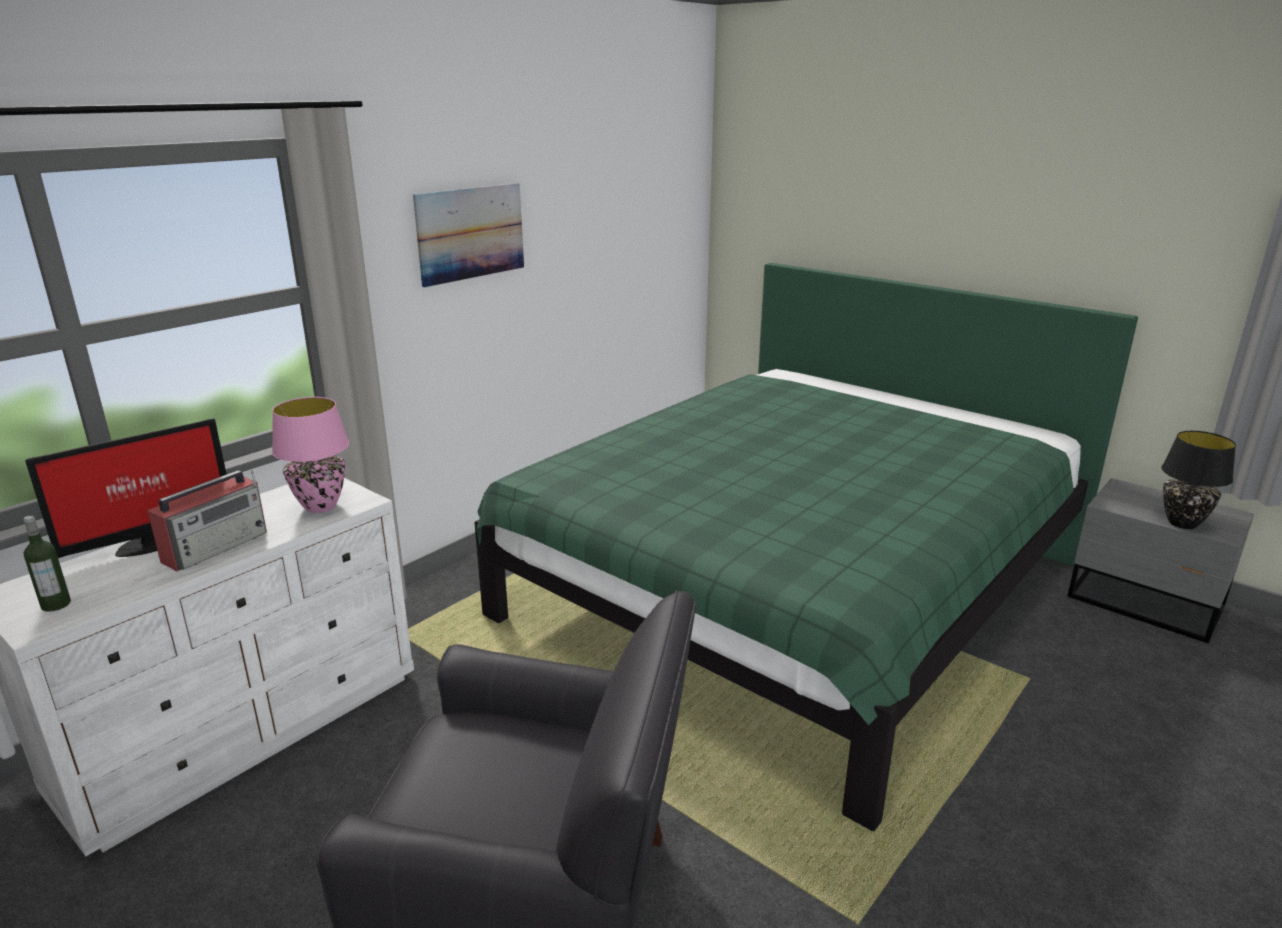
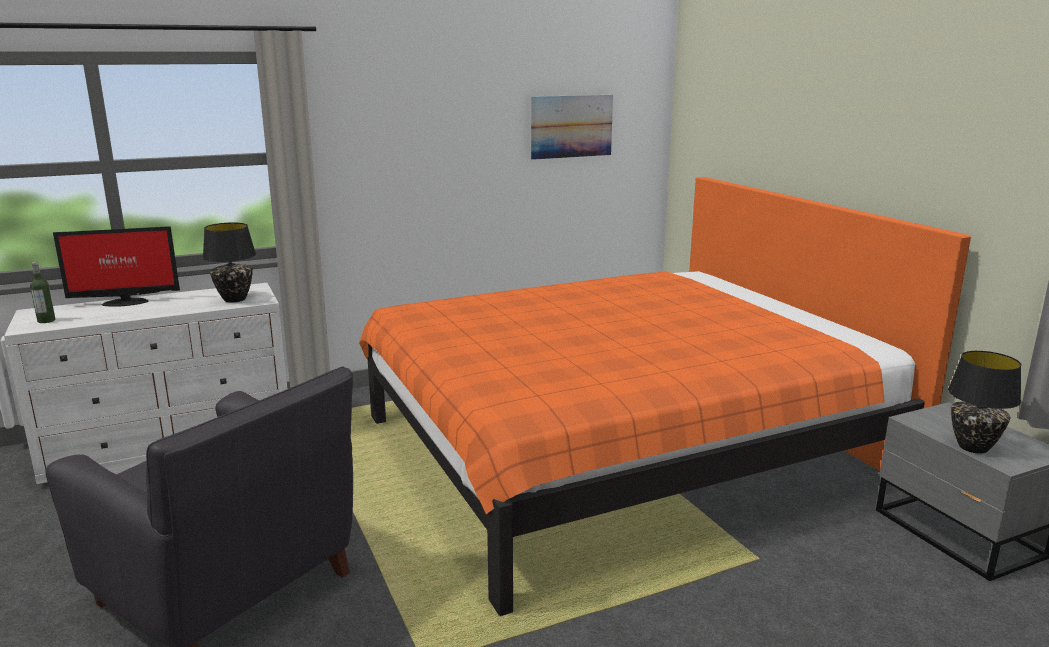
camera: 25 degrees right, 5 degrees down
radio [147,469,267,571] -> none
pink table lamp [272,397,349,513] -> black table lamp [203,222,256,302]
picture [413,183,524,287] -> picture moved to [531,95,613,160]
green bed [474,263,1138,831] -> orange bed [359,177,971,616]

